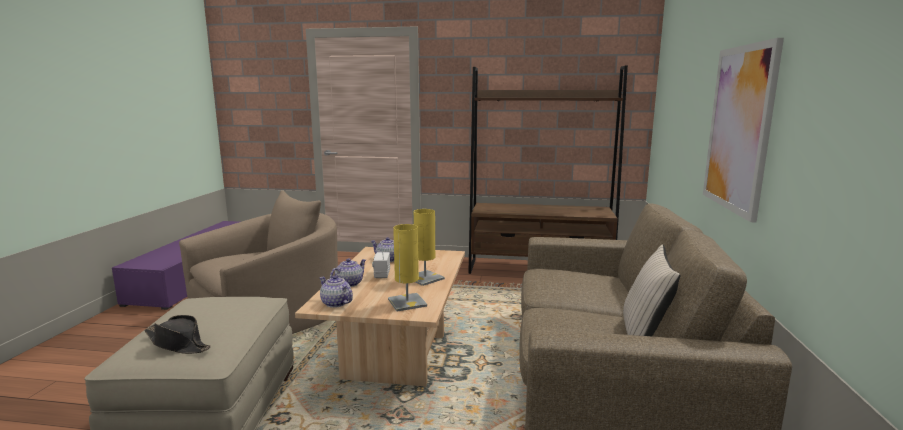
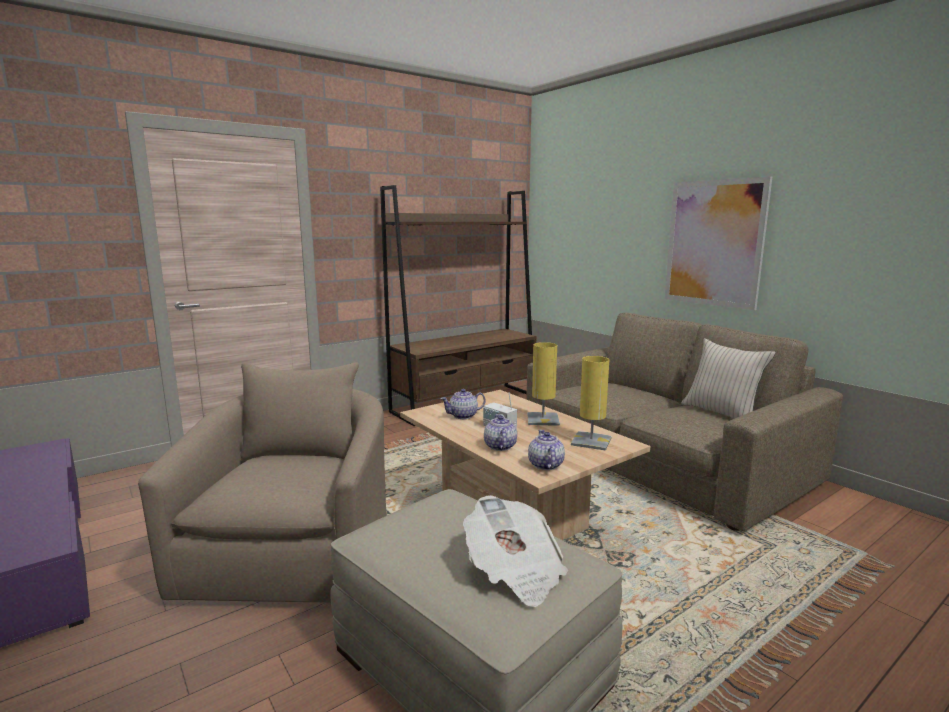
camera: 45 degrees left, 0 degrees up
black hat [144,315,211,354] -> newspaper [463,495,568,607]
teapot [319,275,353,308] -> teapot turned 90 degrees clockwise [528,430,565,470]

